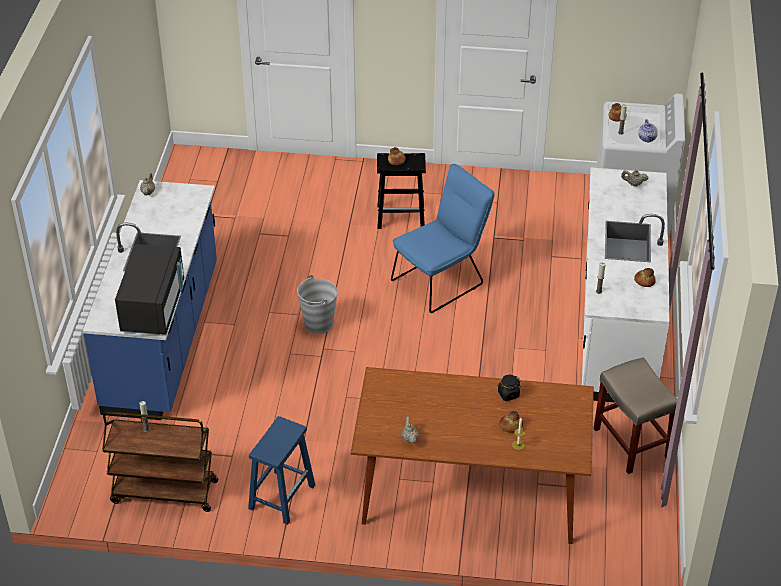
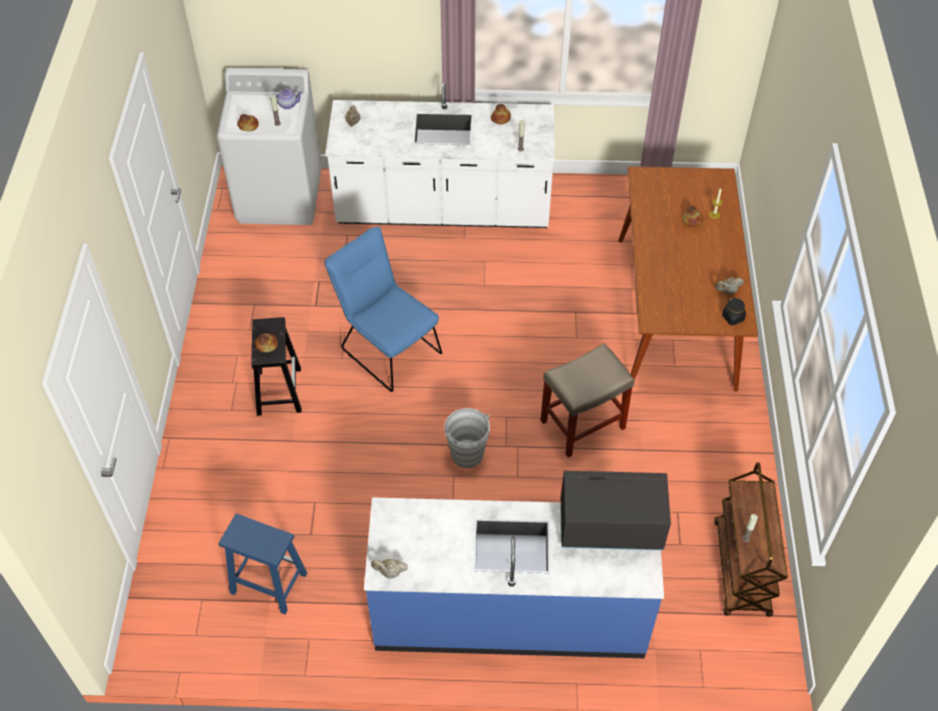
camera: 95 degrees left, 10 degrees up
blue stool [248,416,315,525] -> blue stool moved to [219,514,307,615]
black jar [498,375,520,401] -> black jar moved to [722,297,746,325]
beige stool [594,357,678,474] -> beige stool moved to [541,343,634,458]

